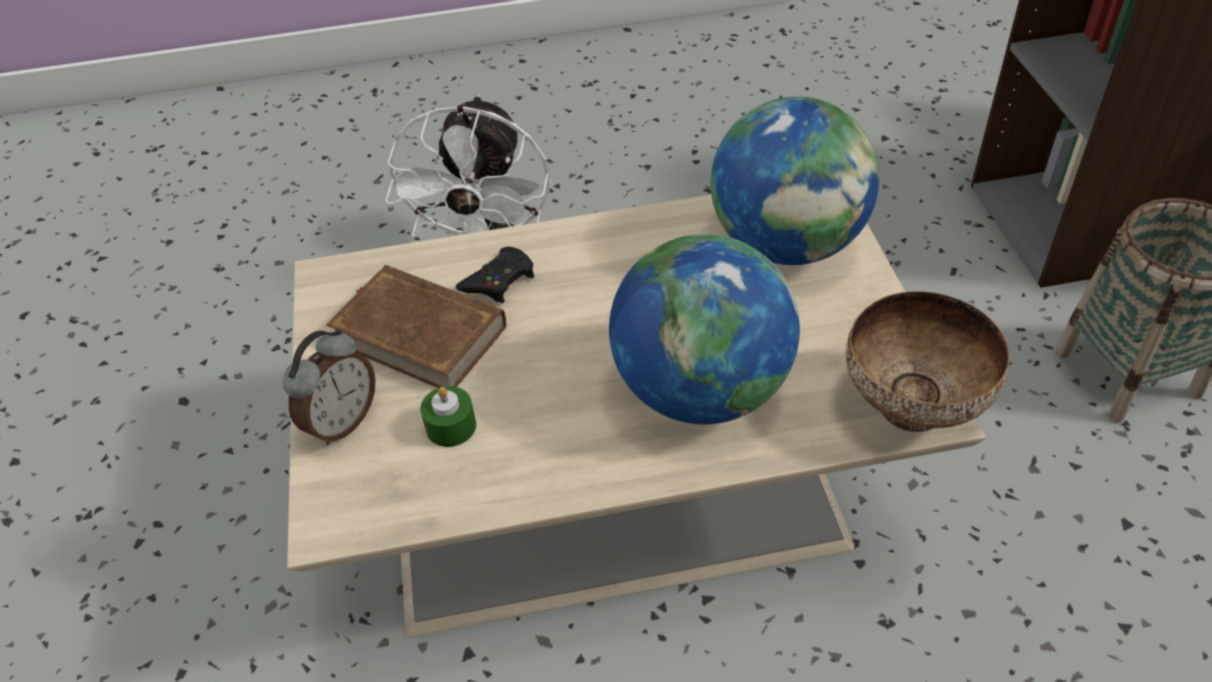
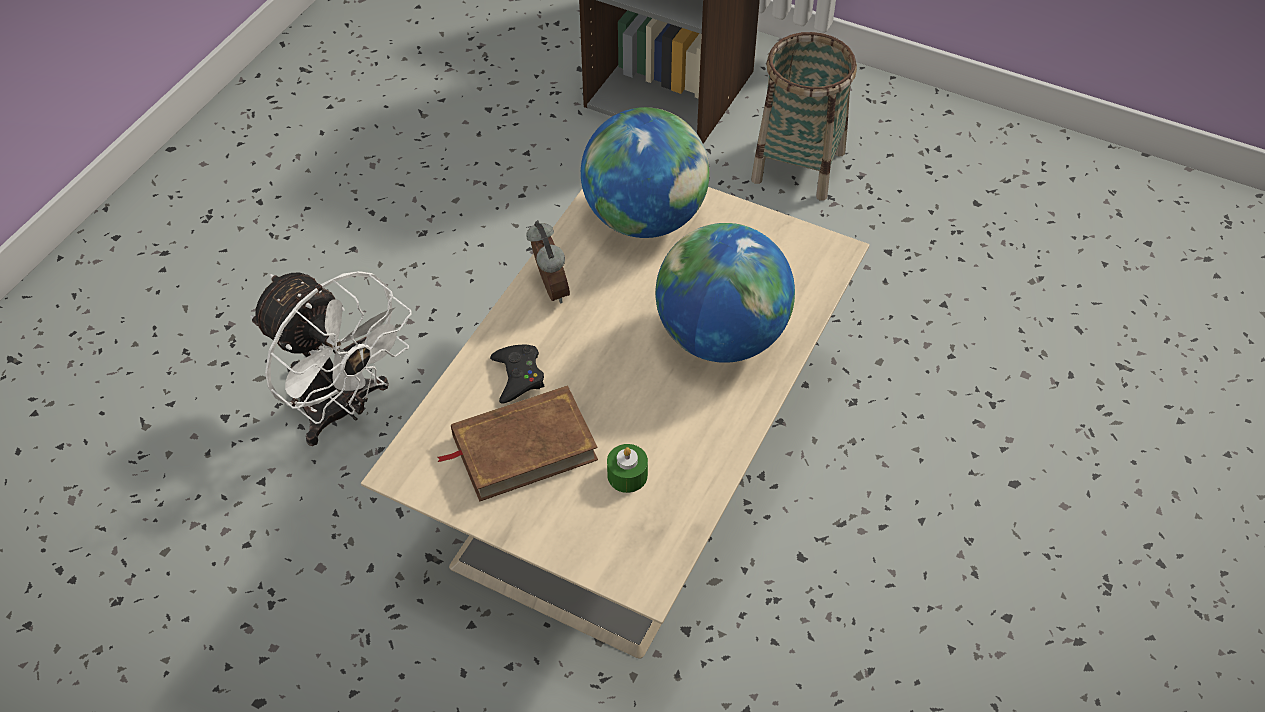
camera: 55 degrees left, 5 degrees up
alarm clock [283,329,376,445] -> alarm clock moved to [526,221,570,303]
bowl [846,291,1010,432] -> none

